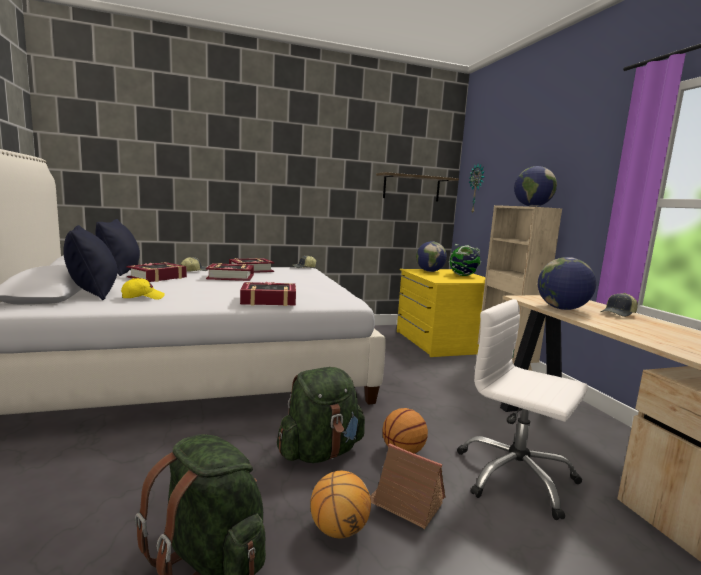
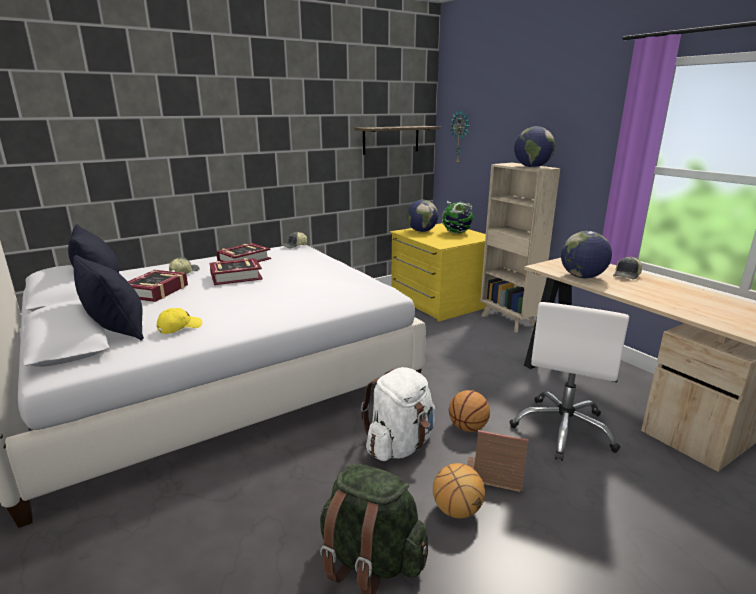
camera: 15 degrees left, 10 degrees up
book [240,282,296,306] -> none
green backpack [277,367,365,463] -> white backpack [361,367,435,461]
white office chair [457,299,588,520] -> white office chair turned 90 degrees counterclockwise [509,302,629,461]

